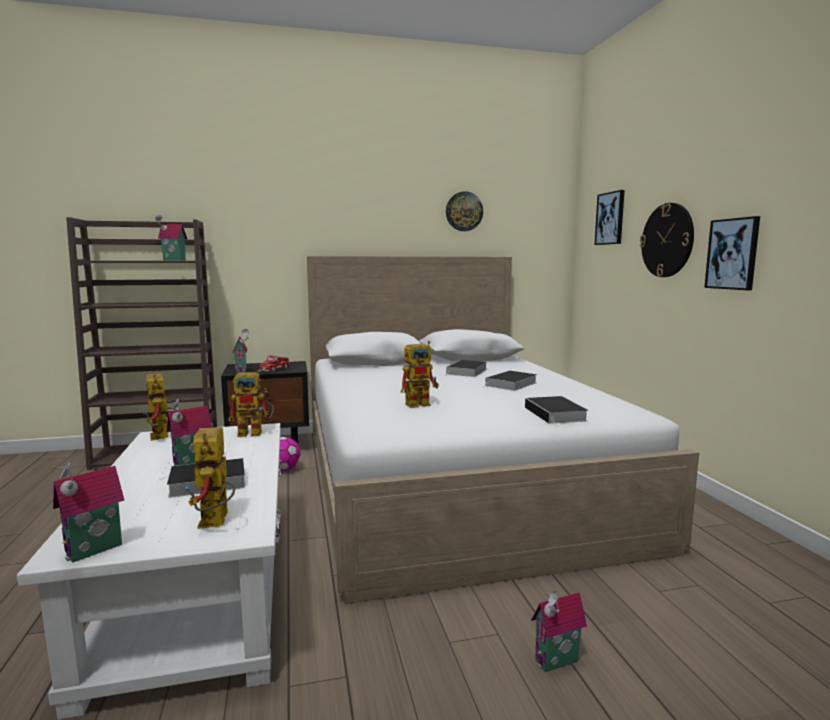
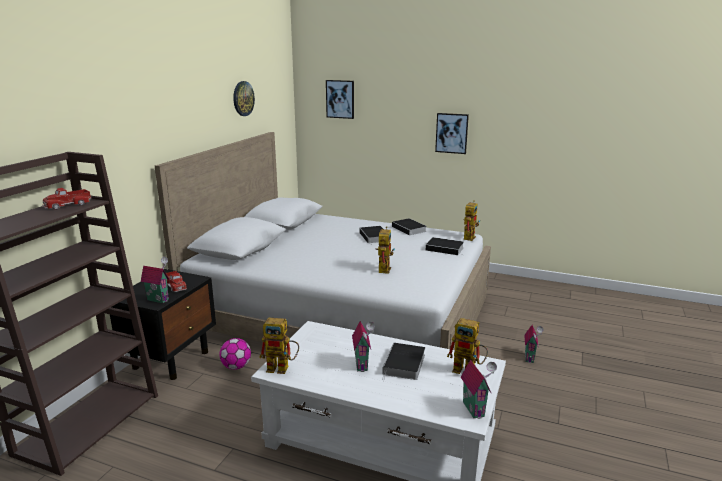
camera: 55 degrees left, 10 degrees up
toy house [155,214,187,261] -> toy truck [42,188,92,210]
toy robot [228,370,274,437] -> toy robot moved to [463,200,480,241]
book [445,360,487,377] -> book moved to [392,218,427,237]
wall clock [640,203,694,277] -> none

